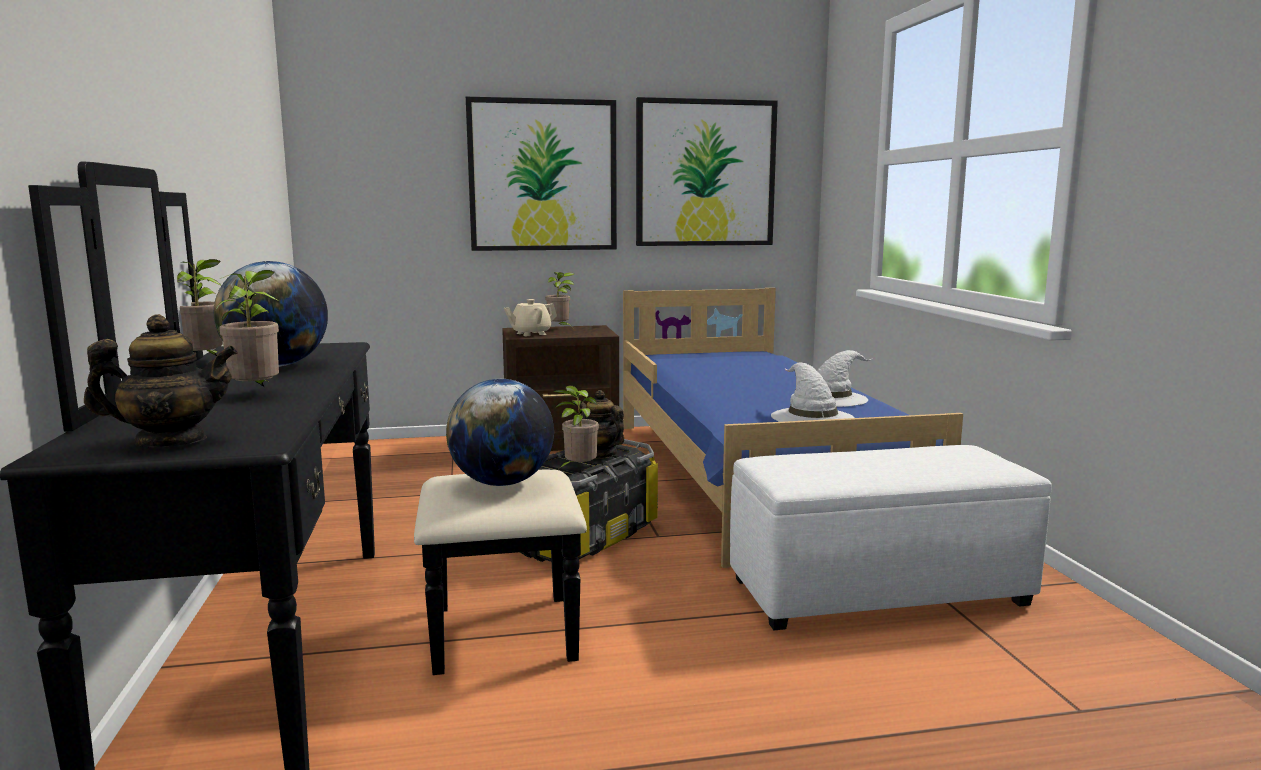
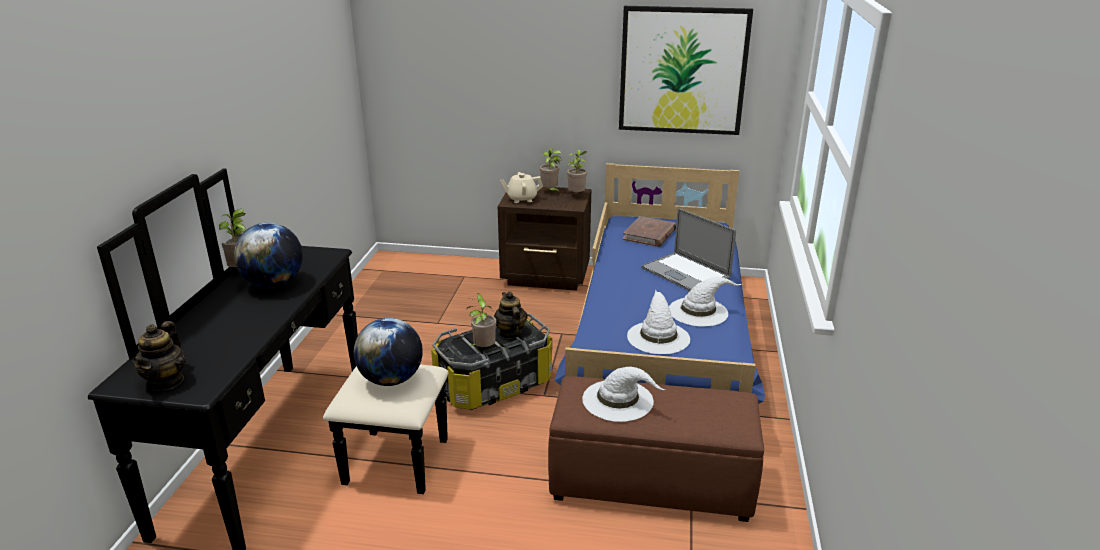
camera: 20 degrees right, 15 degrees up
teapot [84,314,238,448] -> teapot turned 90 degrees clockwise [132,321,186,391]
potted plant [215,270,279,387] -> potted plant moved to [567,149,587,192]
picture [466,97,617,251] -> none
white ottoman [730,445,1052,630] -> brown ottoman [548,376,764,522]
none -> white hat [582,367,665,422]
none -> brown book [623,216,676,247]
none -> laptop [641,208,736,291]

